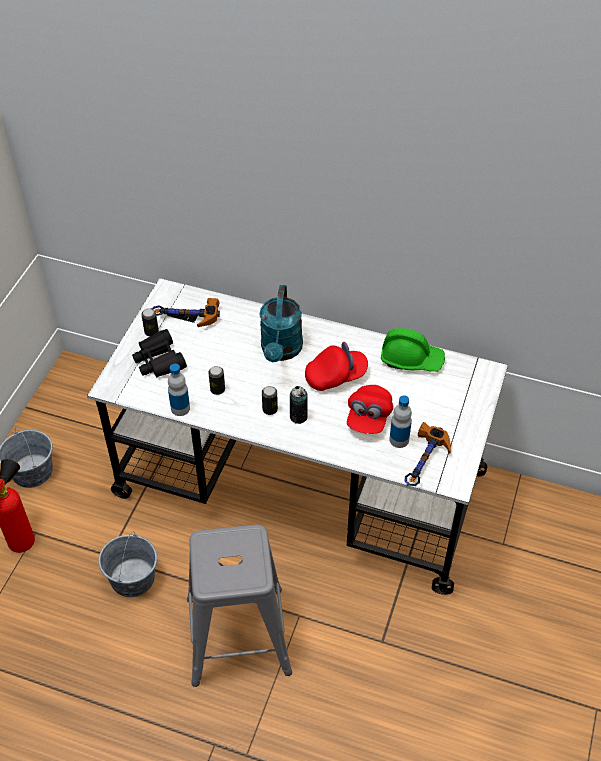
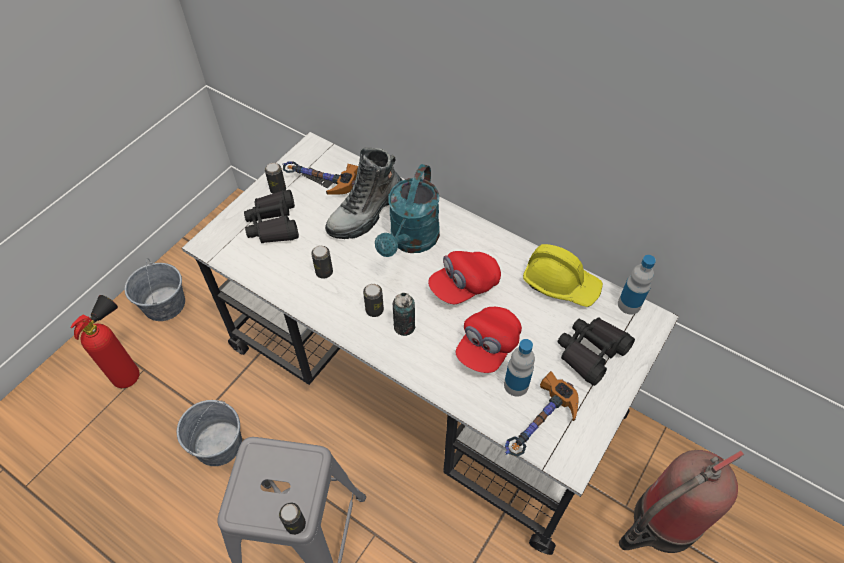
camera: 15 degrees right, 5 degrees up
bottle [168,364,190,416] -> bottle moved to [618,255,656,314]
red cap [305,342,368,391] -> red cap turned 150 degrees clockwise [428,251,501,304]
green hard hat [381,328,445,372] -> yellow hard hat [523,244,603,307]
none -> can [279,503,306,535]
none -> boot [325,148,403,239]
none -> black binoculars [558,317,635,386]
none -> fire extinguisher [619,450,744,553]

